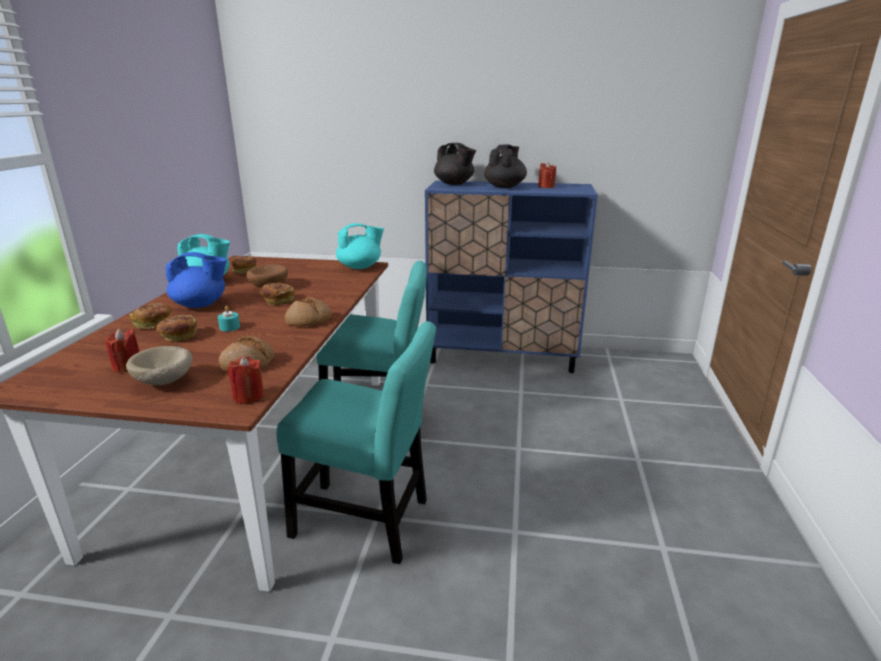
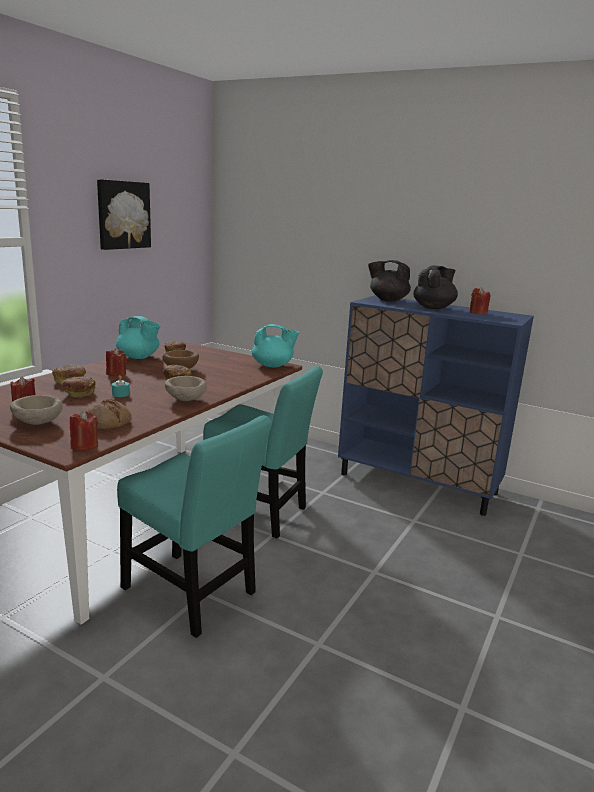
camera: 20 degrees right, 5 degrees down
blue teapot [166,252,227,308] -> red candle [106,348,127,377]
bread [285,297,332,326] -> beige bowl [165,376,207,401]
black teapot [434,143,476,185] -> black teapot turned 135 degrees clockwise [368,260,411,302]
none -> picture [97,179,151,250]

